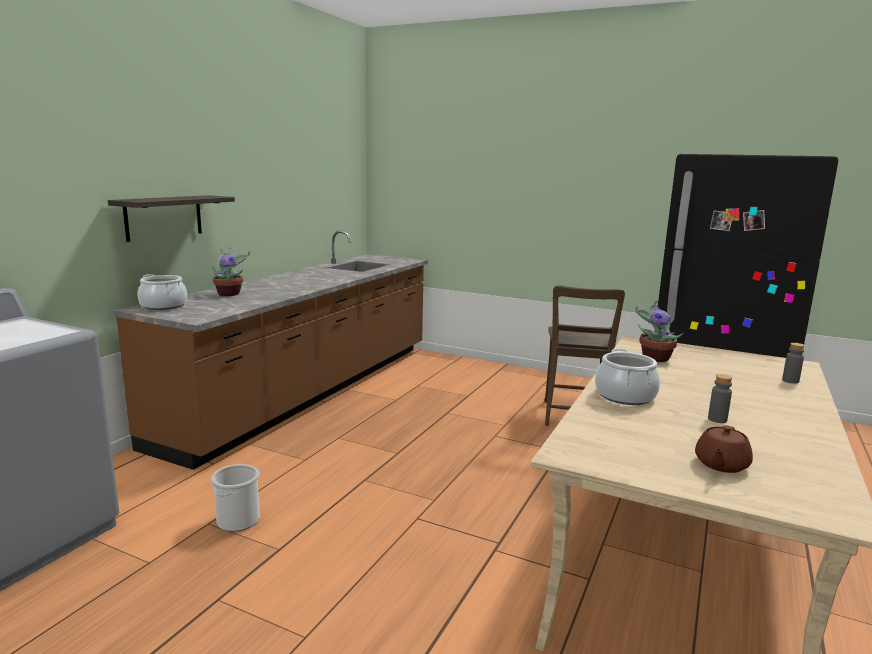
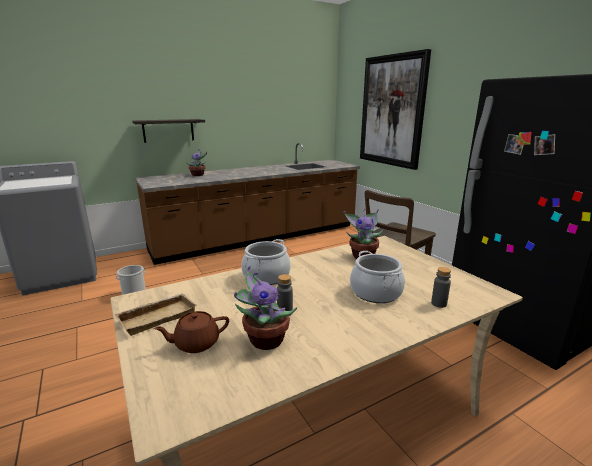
camera: 35 degrees right, 5 degrees up
cooking pot [138,274,187,310] -> cooking pot moved to [350,251,405,303]
none -> beige tray [115,293,197,336]
none -> potted plant [234,266,297,350]
none -> picture [360,49,431,170]

